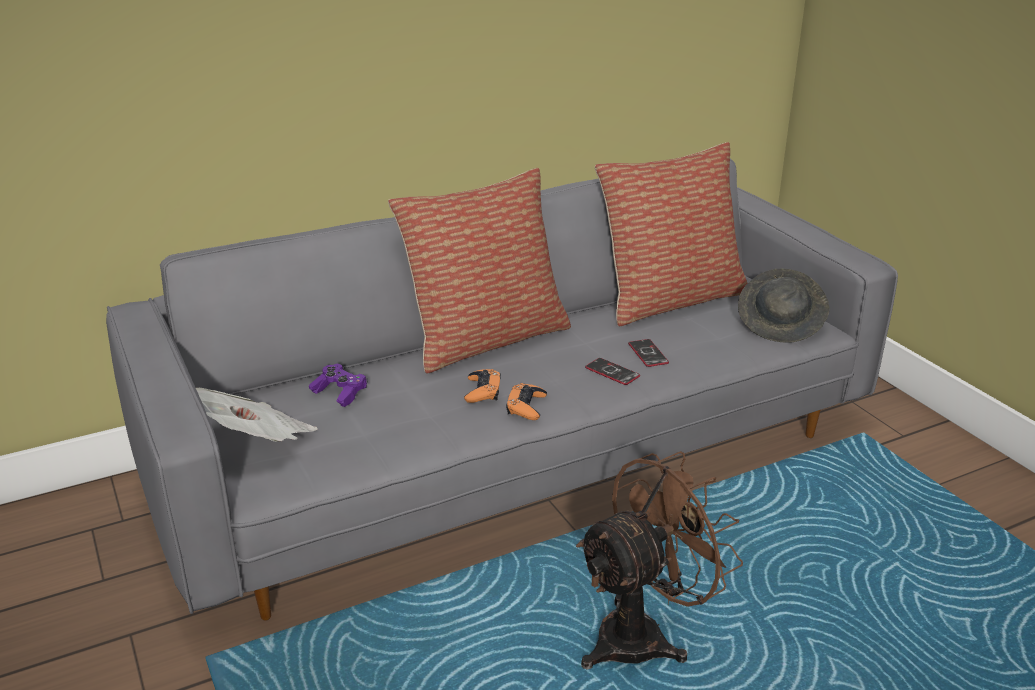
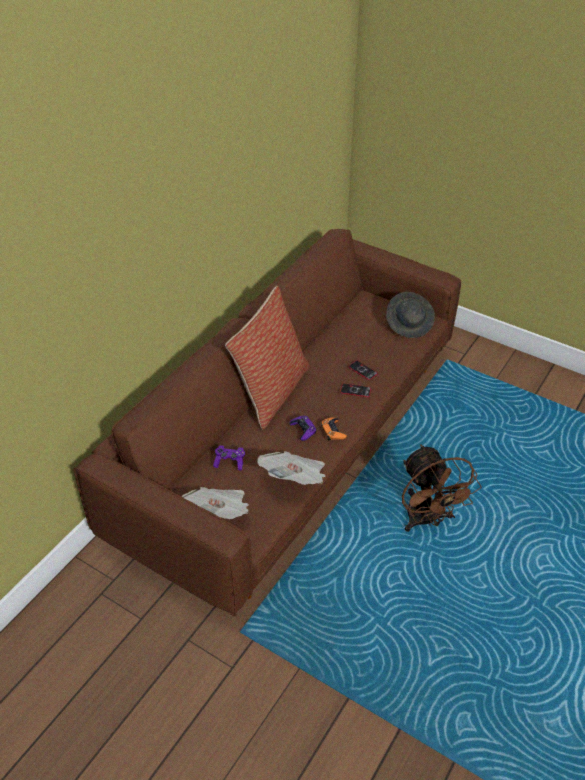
camera: 30 degrees left, 15 degrees up
grey sofa [106,159,898,621] -> brown sofa [73,229,461,616]
orange game controller [464,369,501,403] -> purple game controller [289,416,317,441]
brown fan [576,451,743,670] -> brown fan turned 135 degrees clockwise [402,444,482,532]
pillow [595,142,748,326] -> none
none -> newspaper [257,451,325,485]

